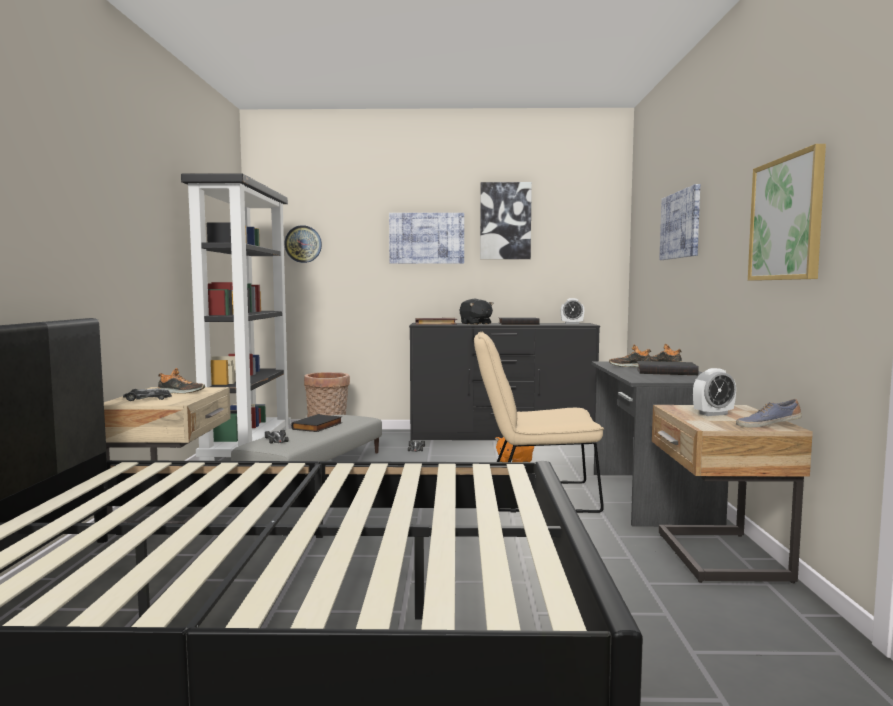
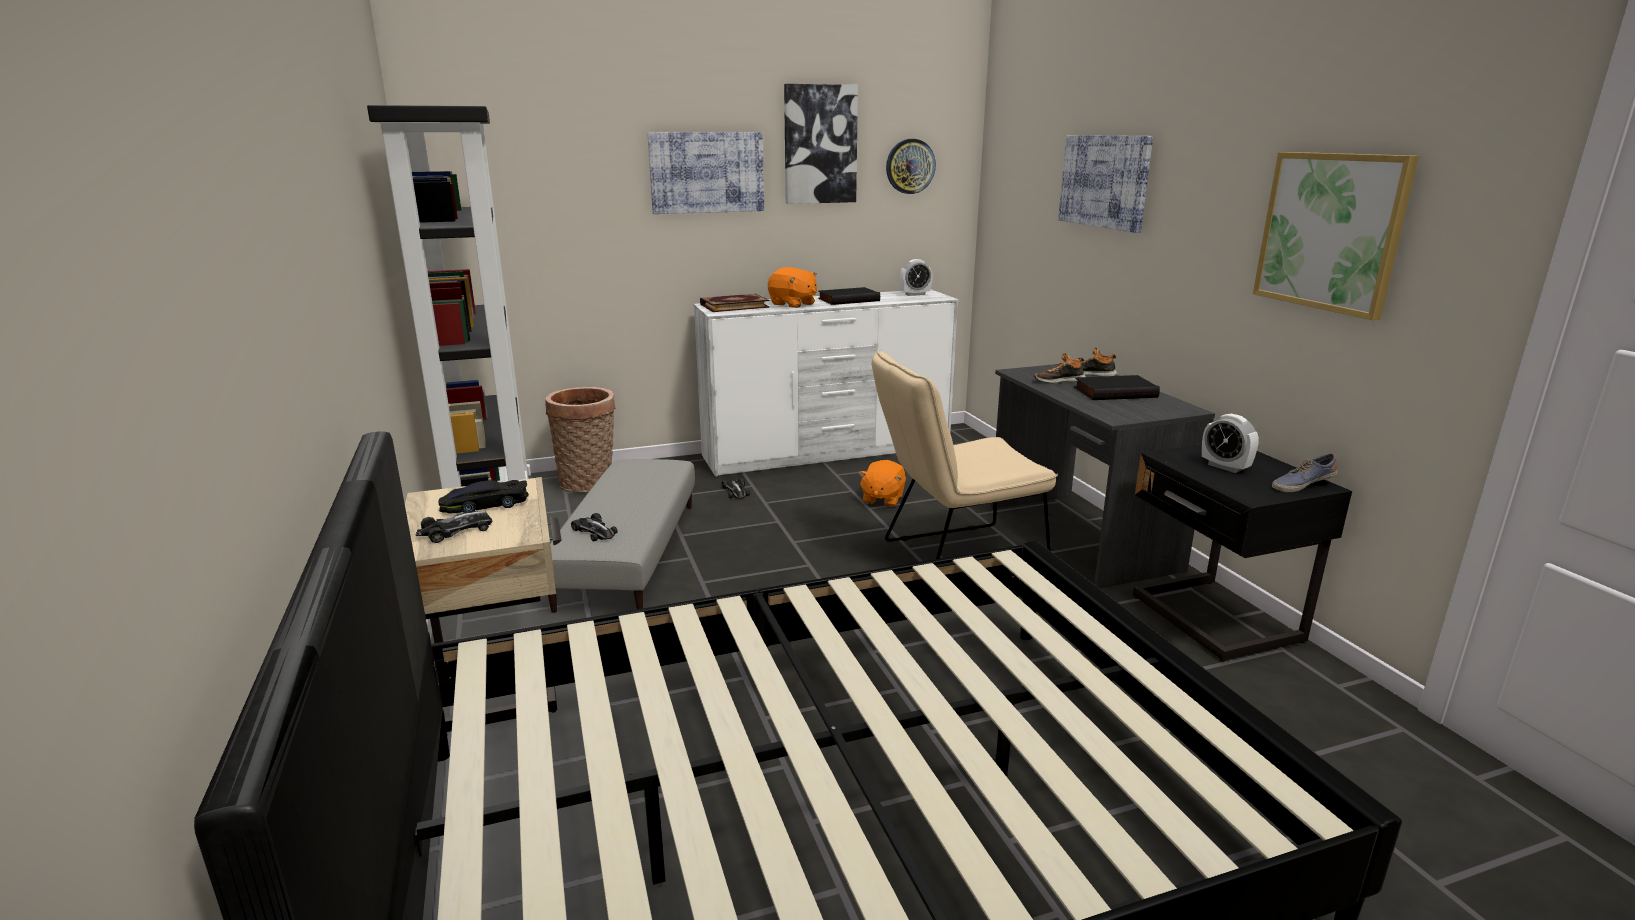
camera: 20 degrees left, 15 degrees up
shoe [156,368,205,394] -> black toy car [438,480,529,514]
wall clock [284,225,322,263] -> wall clock moved to [886,139,936,194]
black book [291,414,343,432] -> none
black dresser [409,323,600,440] -> white dresser [693,289,959,477]
black plush toy [460,299,494,325] -> orange plush toy [768,267,817,308]
beige nightstand [652,405,813,583] -> black nightstand [1133,445,1352,662]
alarm clock [693,368,736,416] -> alarm clock turned 90 degrees clockwise [1202,414,1259,473]

